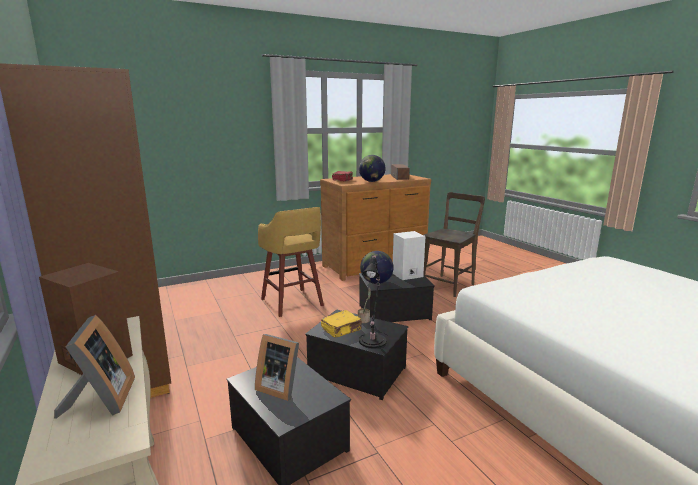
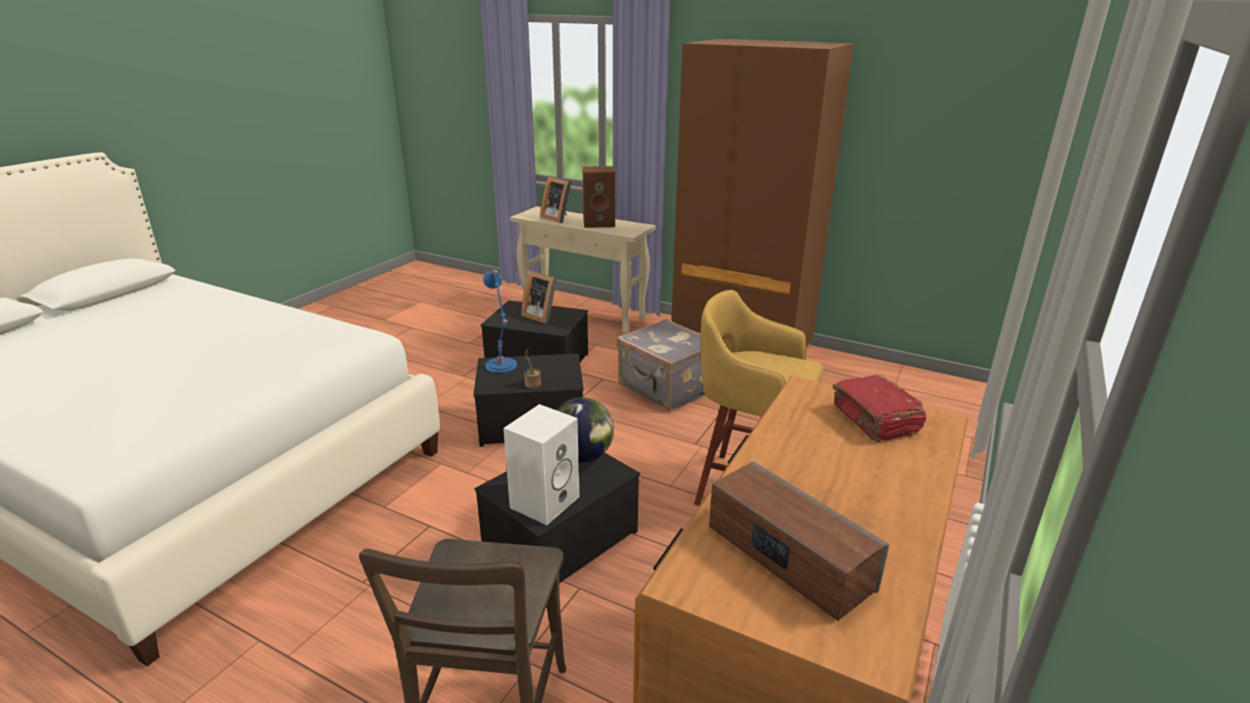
camera: 145 degrees right, 10 degrees up
picture frame [255,334,299,401] -> picture frame turned 135 degrees counterclockwise [521,271,557,324]
yellow book [321,310,362,338] -> none
globe [359,155,386,182] -> none
black table lamp [359,255,386,348] -> blue table lamp [483,269,517,374]
none -> grey suitcase [617,319,706,412]

